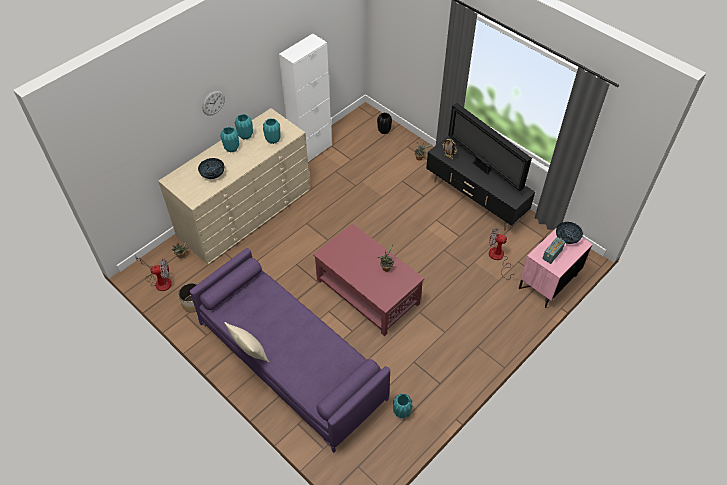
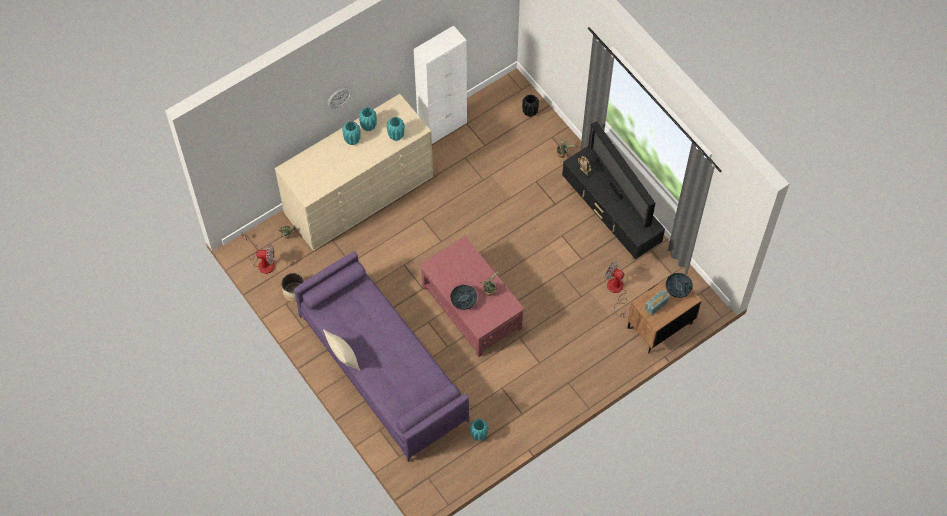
camera: 10 degrees right, 10 degrees up
bowl [198,158,224,179] -> bowl moved to [450,285,477,310]
pink nightstand [519,229,593,308] -> brown nightstand [627,272,702,353]

